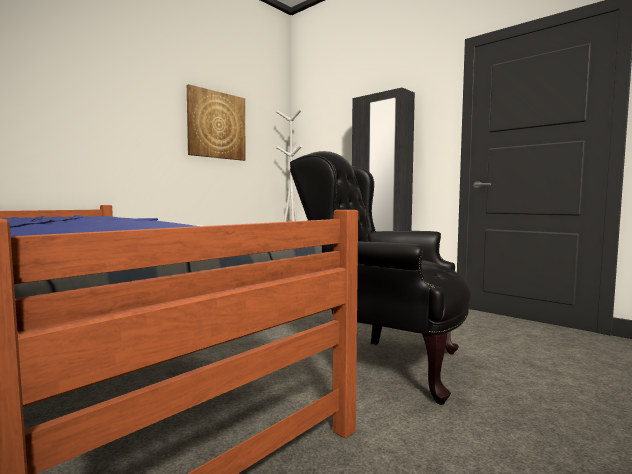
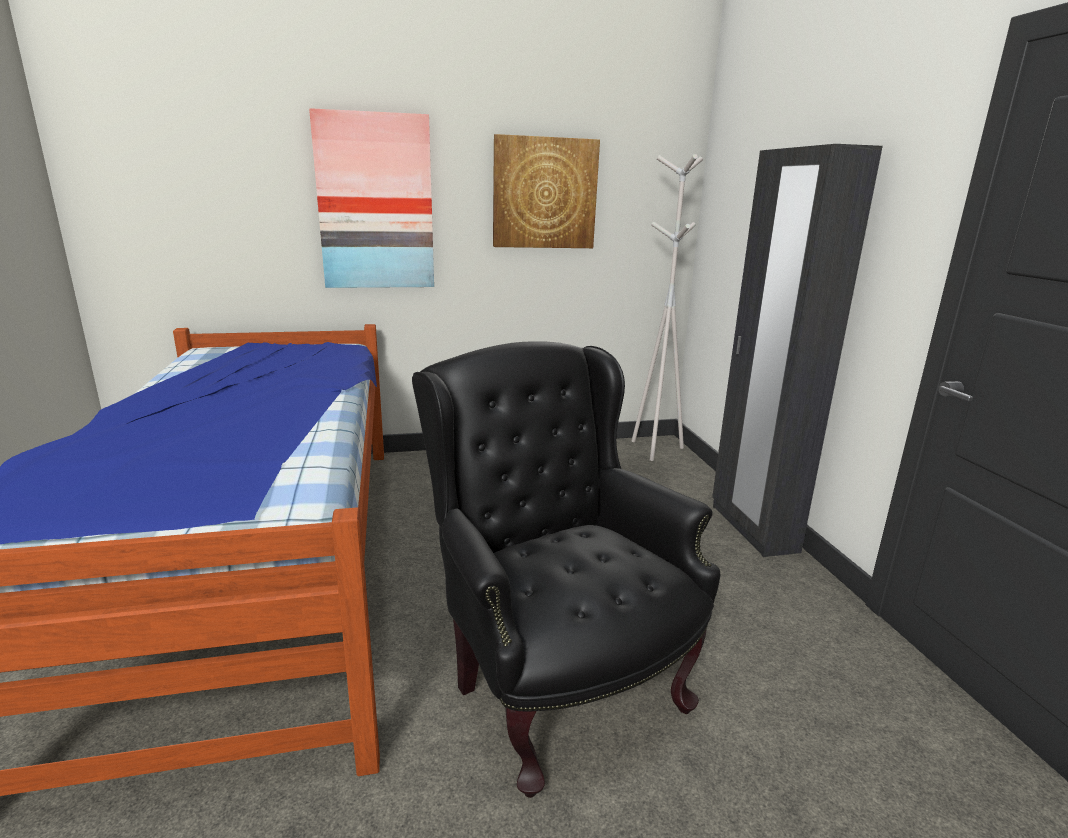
camera: 35 degrees right, 15 degrees up
none -> picture [309,108,434,288]

